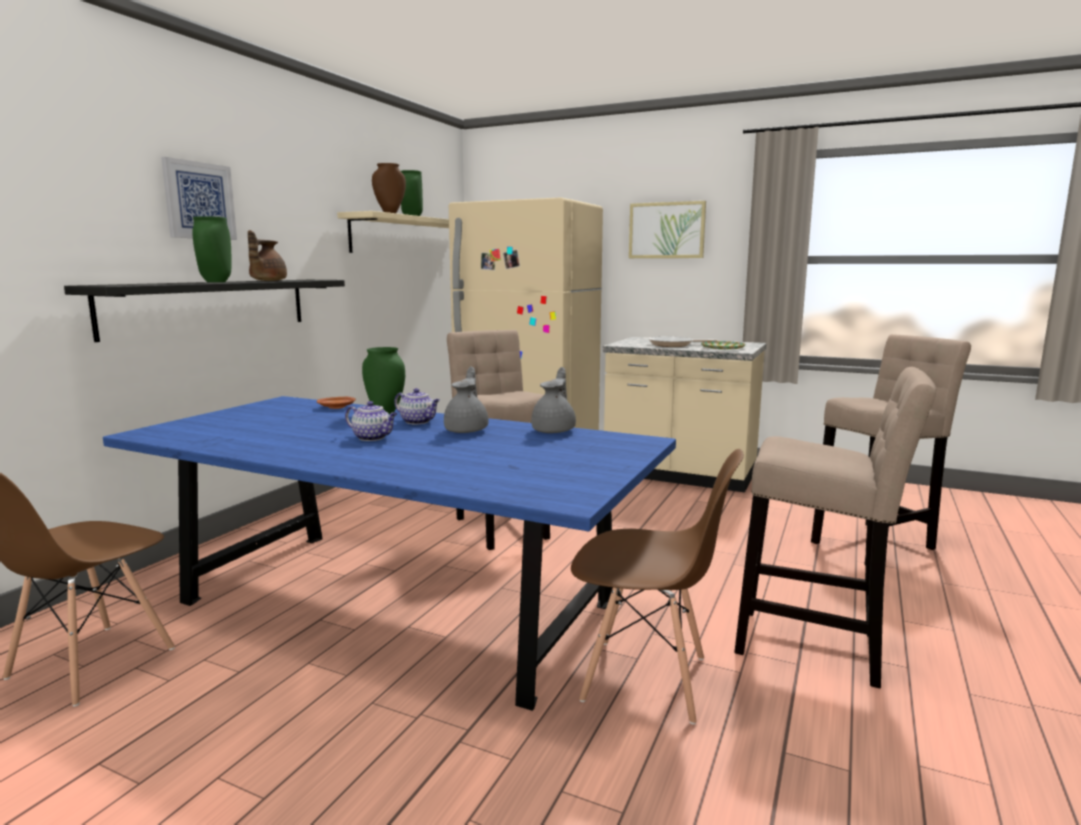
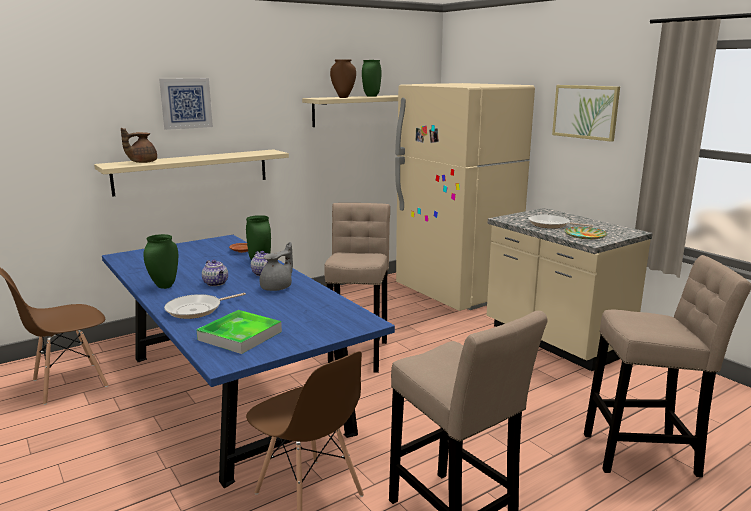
camera: 30 degrees right, 5 degrees up
black shelf [64,280,345,342] -> beige shelf [94,149,289,197]
green vase [192,216,231,282] -> green vase moved to [143,234,178,289]
brown teapot [248,230,287,281] -> brown teapot moved to [121,128,157,163]
grey teapot [531,367,576,433] -> none
none -> frying pan [164,293,246,319]
none -> tray [196,310,282,354]

